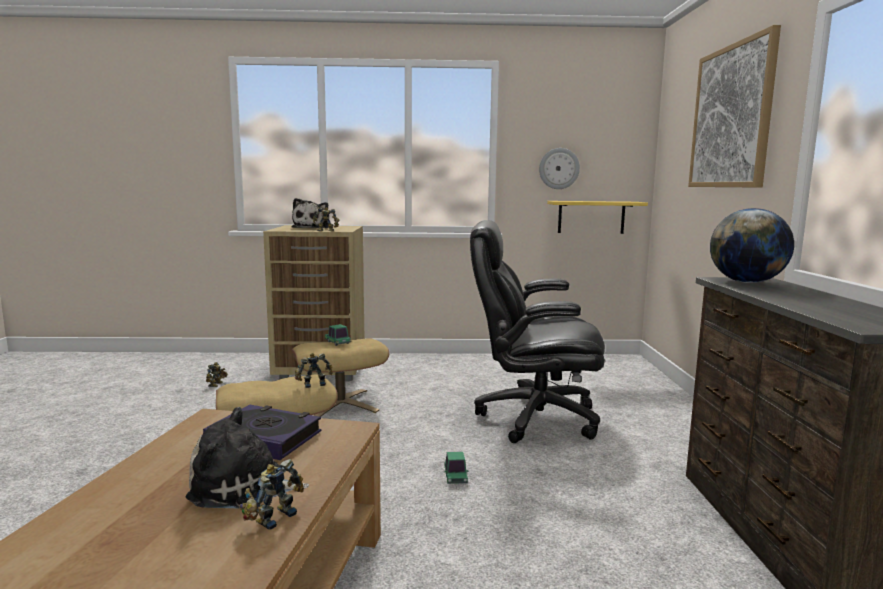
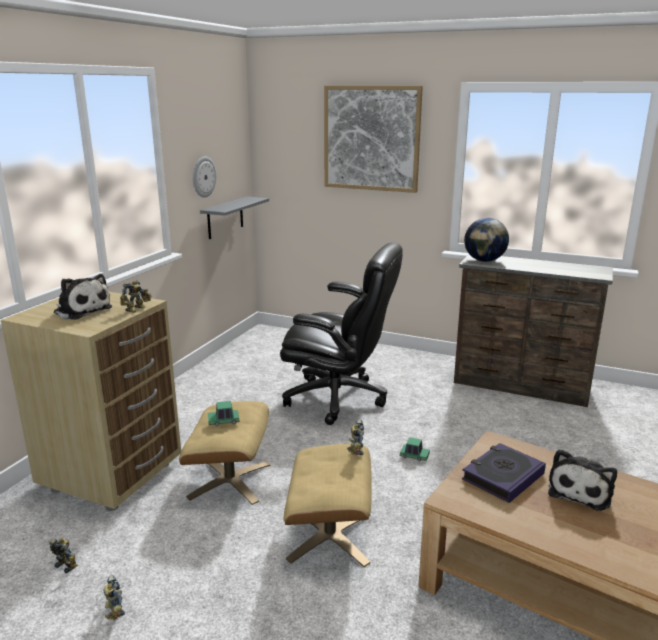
camera: 65 degrees left, 10 degrees up
toy robot [239,459,304,530] -> toy robot moved to [103,575,125,620]
black office chair [470,220,605,443] -> black office chair turned 105 degrees counterclockwise [280,243,403,425]
yellow shelf [547,201,648,234] -> grey shelf [200,196,269,239]

